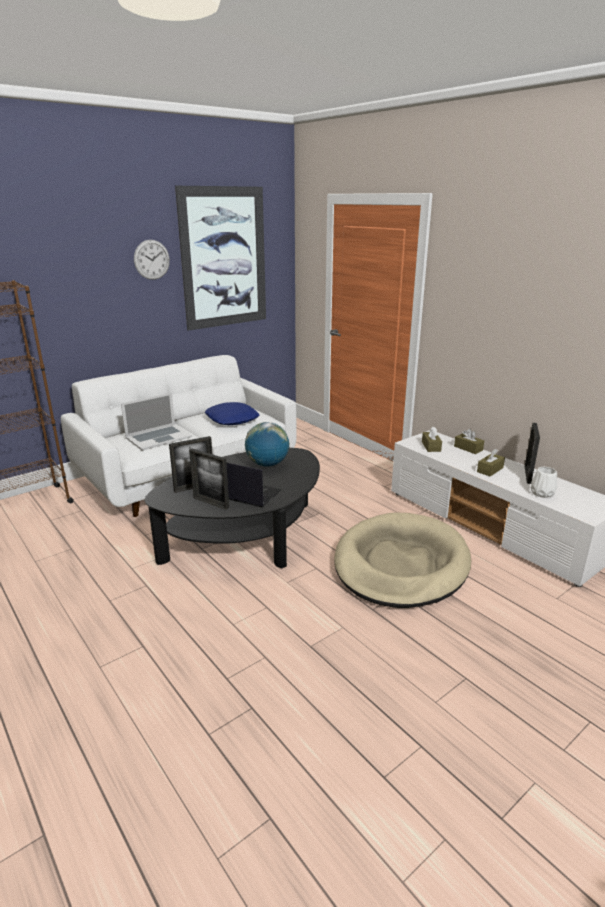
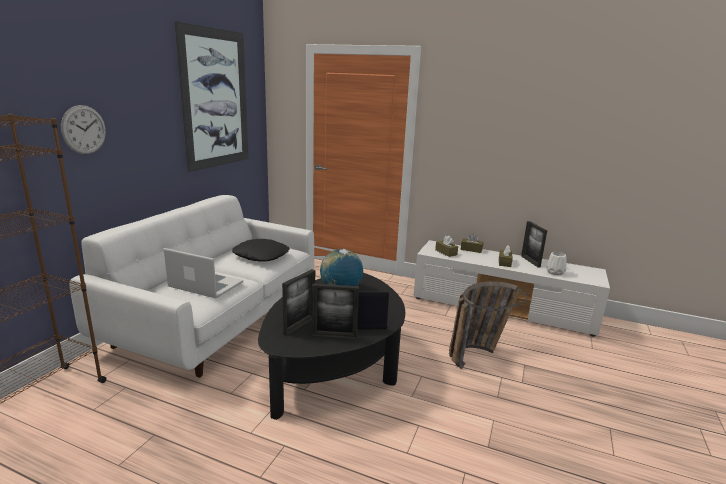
camera: 30 degrees left, 5 degrees down
laptop [121,393,192,451] -> laptop turned 90 degrees counterclockwise [164,248,243,299]
wall clock [134,240,170,280] -> wall clock moved to [61,105,106,154]
blue pillow [205,402,259,425] -> black pillow [232,239,290,262]
beige dog bed [334,512,471,608] -> basket [449,281,528,369]

